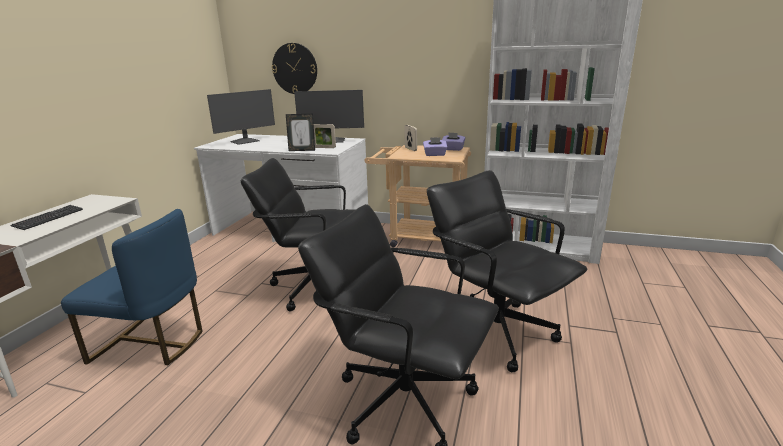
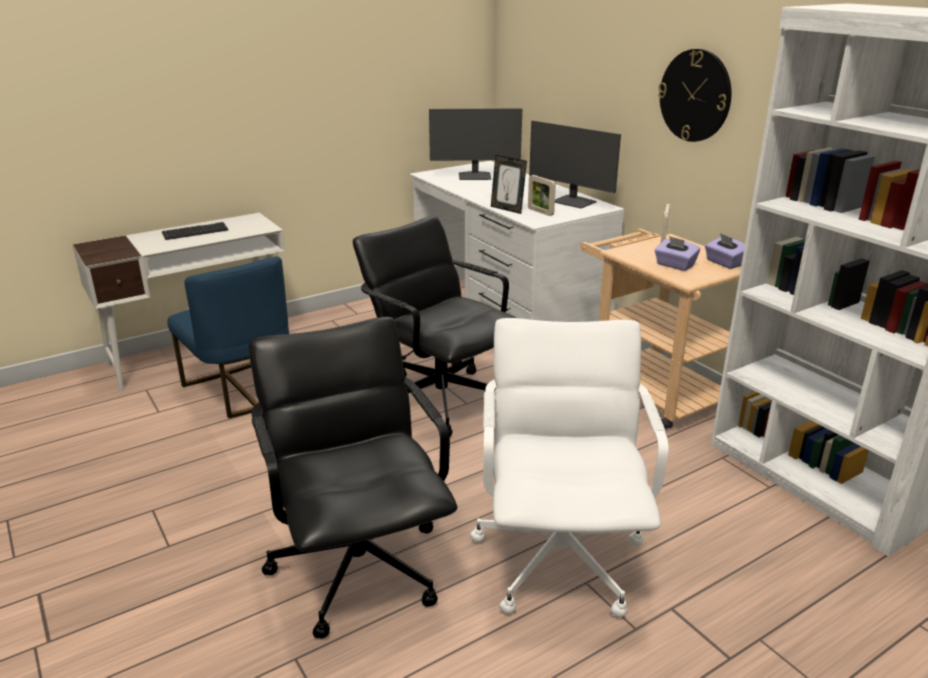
camera: 40 degrees right, 5 degrees up
wall clock [272,43,317,94] -> wall clock moved to [658,49,731,142]
black office chair [427,170,587,372] -> white office chair [470,318,668,617]

